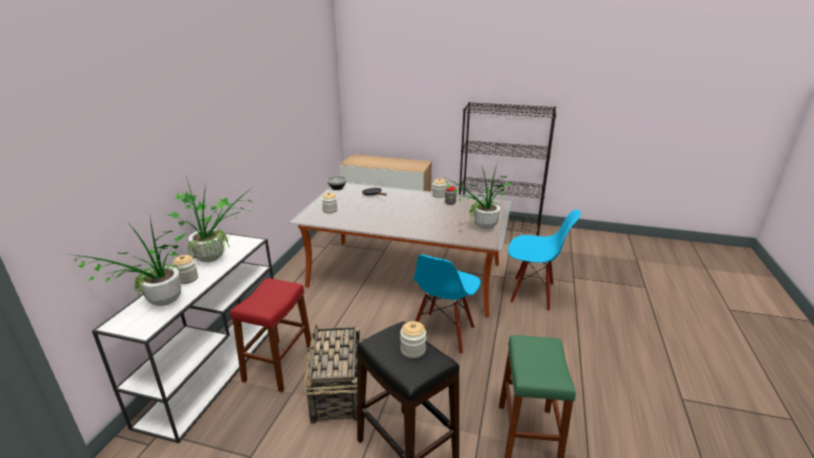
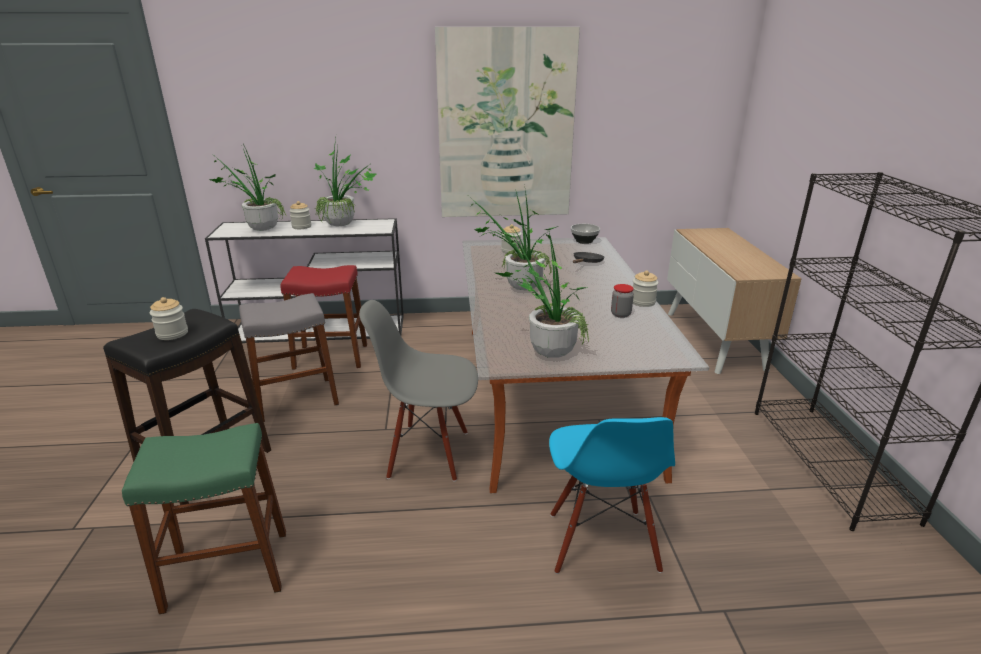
camera: 70 degrees right, 0 degrees up
basket [303,325,361,424] -> grey stool [239,293,339,422]
blue chair [414,254,481,354] -> grey chair [359,300,478,482]
none -> picture [435,27,580,217]
none -> potted plant [471,190,558,290]

